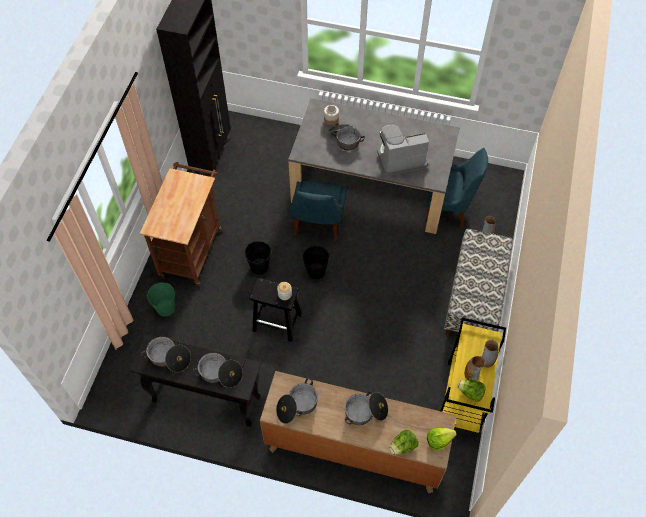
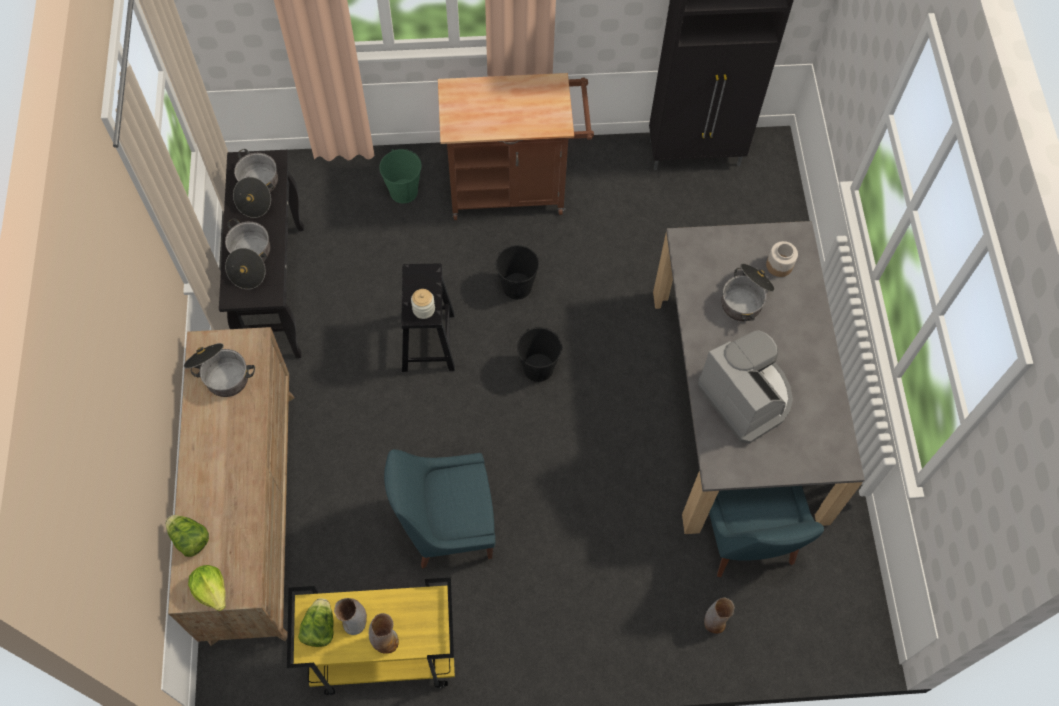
camera: 70 degrees right, 5 degrees up
blue chair [291,180,347,241] -> blue chair moved to [384,449,495,569]
cooking pot [344,392,388,425] -> none
bench [444,229,513,335] -> none

